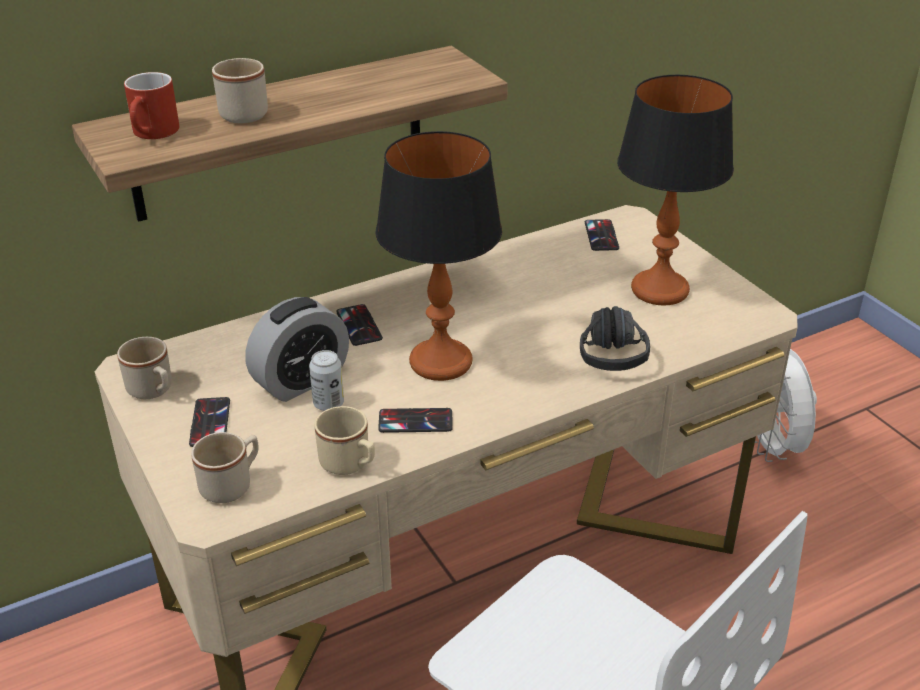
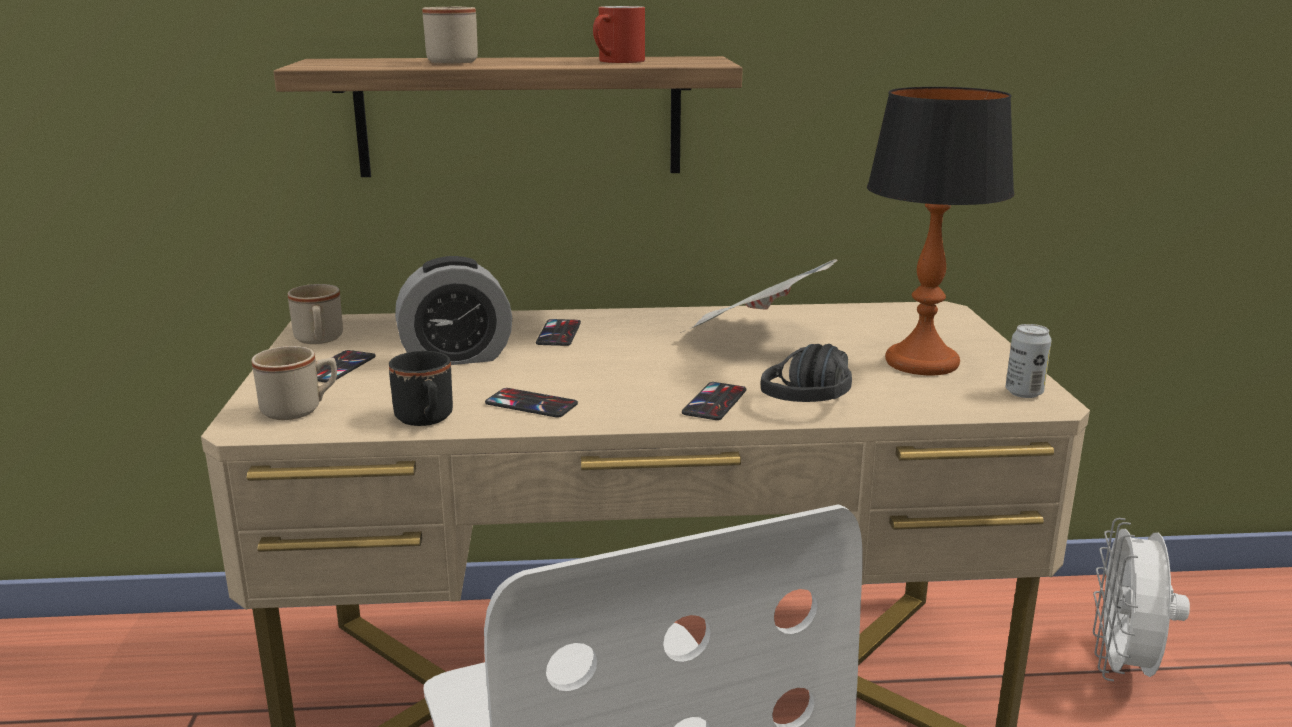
camera: 25 degrees right, 15 degrees down
red mug [124,72,179,139] -> red mug moved to [593,6,645,63]
can [309,350,344,411] -> can moved to [1006,324,1052,398]
beige mug [314,406,375,475] -> black mug [389,351,453,426]
table lamp [375,131,502,381] -> none
phone [585,219,619,251] -> phone moved to [682,382,746,420]
none -> newspaper [680,259,837,333]

